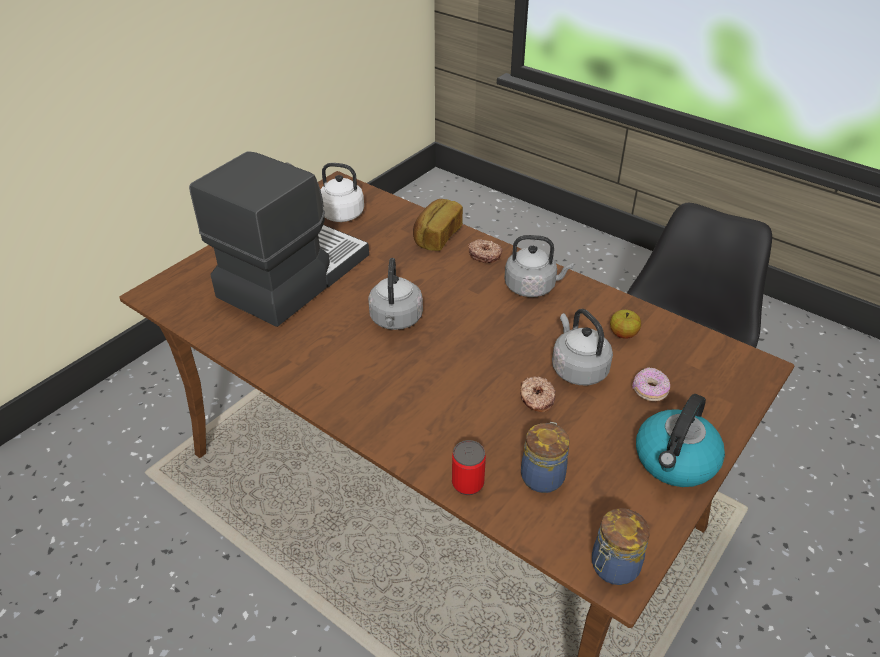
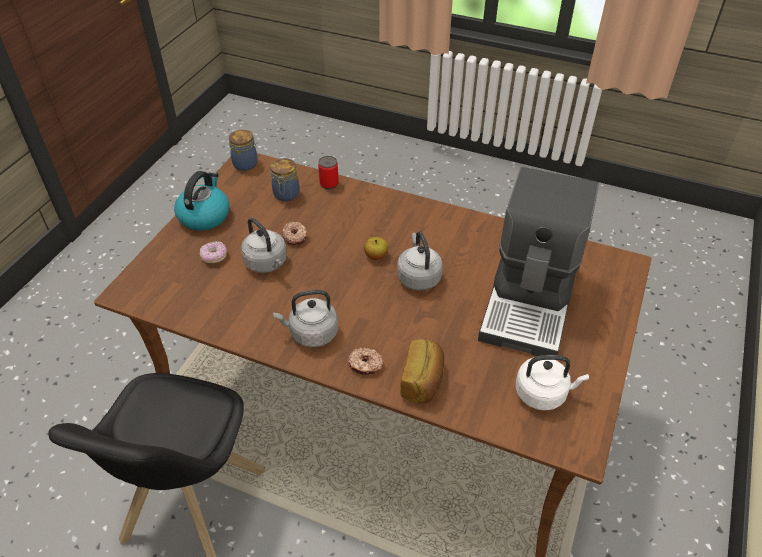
camera: 165 degrees right, 5 degrees up
apple [610,310,641,338] -> apple moved to [364,237,388,260]

